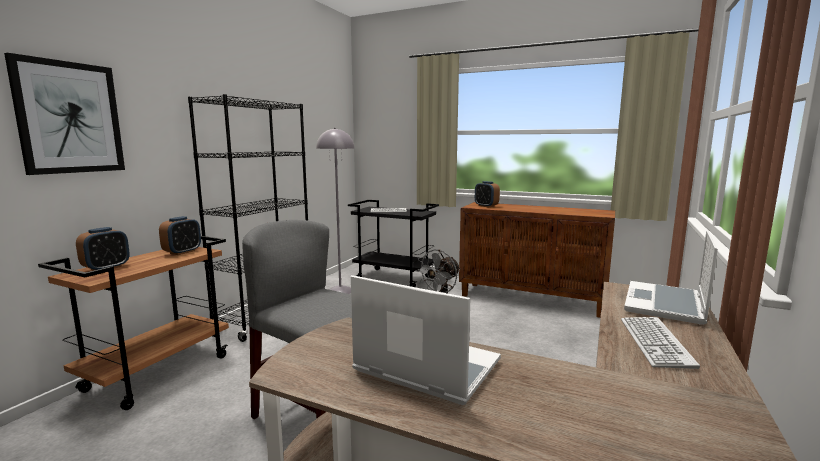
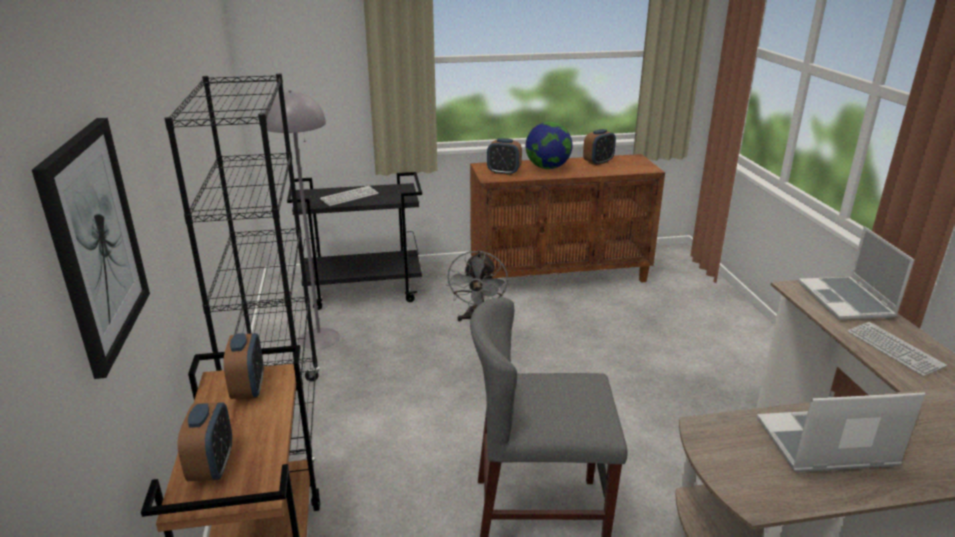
camera: 35 degrees left, 15 degrees up
none -> globe [526,122,572,169]
none -> alarm clock [583,129,616,166]

